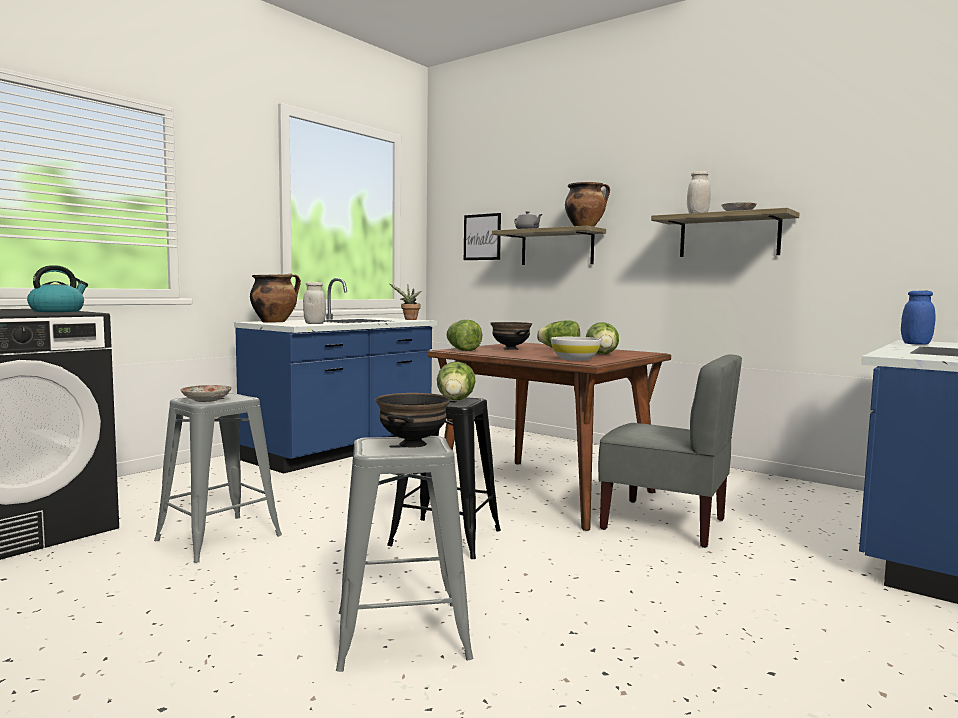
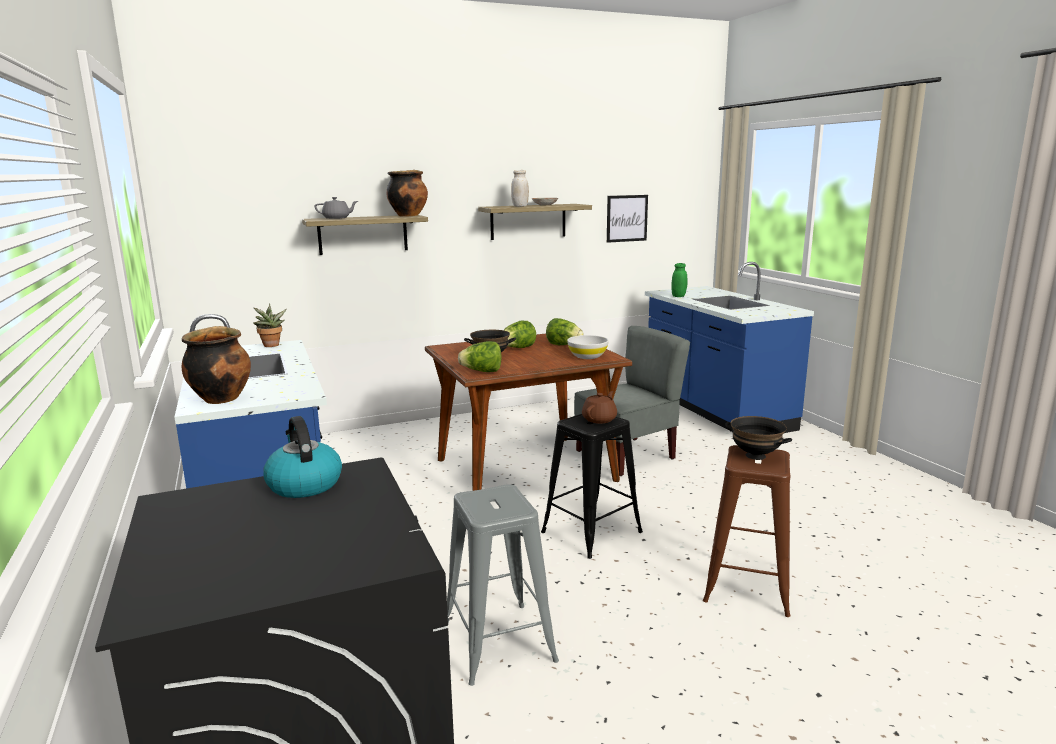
camera: 60 degrees left, 10 degrees up
plate [180,385,232,402] -> none
white jar [303,282,326,324] -> none
grey stool [336,436,473,672] -> brown stool [703,445,791,617]
lettuce [437,362,476,400] -> brown teapot [582,391,617,424]
picture [464,213,501,260] -> picture moved to [607,195,648,243]
blue jar [901,291,936,344] -> green jar [671,263,687,297]

